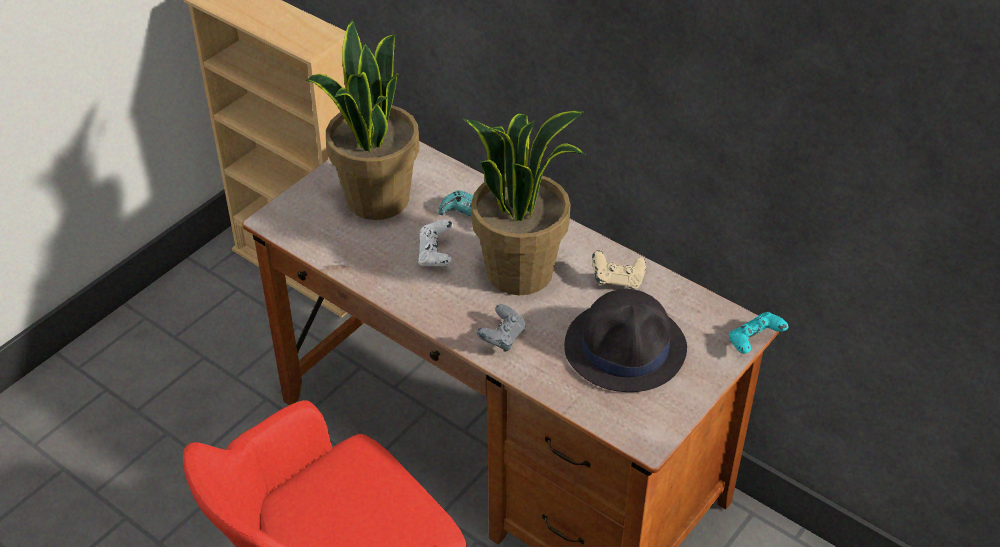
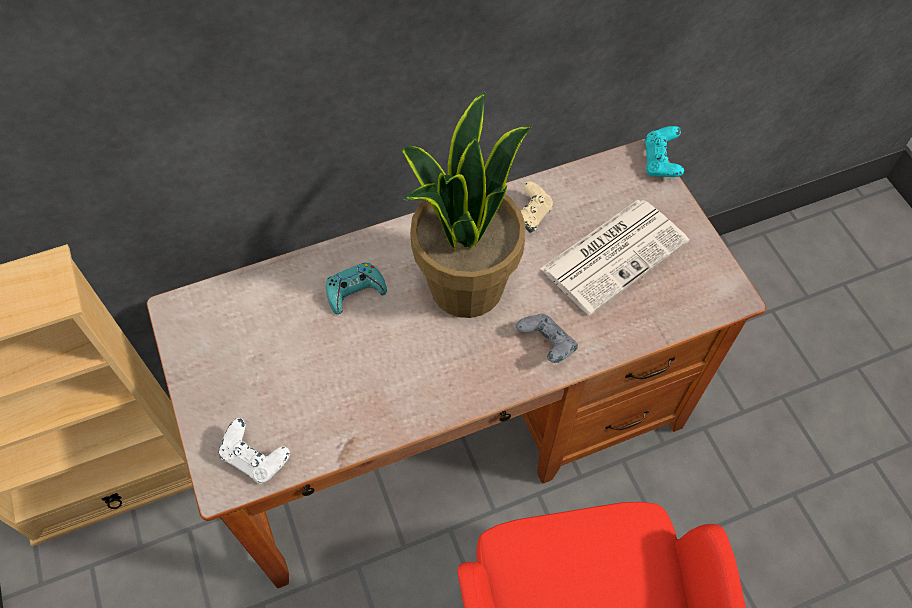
camera: 60 degrees left, 15 degrees up
potted plant [306,20,420,220] -> none
white game controller [418,220,453,266] -> white game controller moved to [219,418,290,484]
black hat [564,289,687,392] -> newspaper [540,200,689,315]

